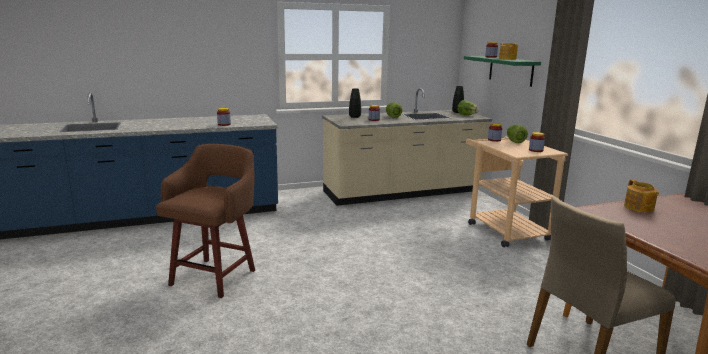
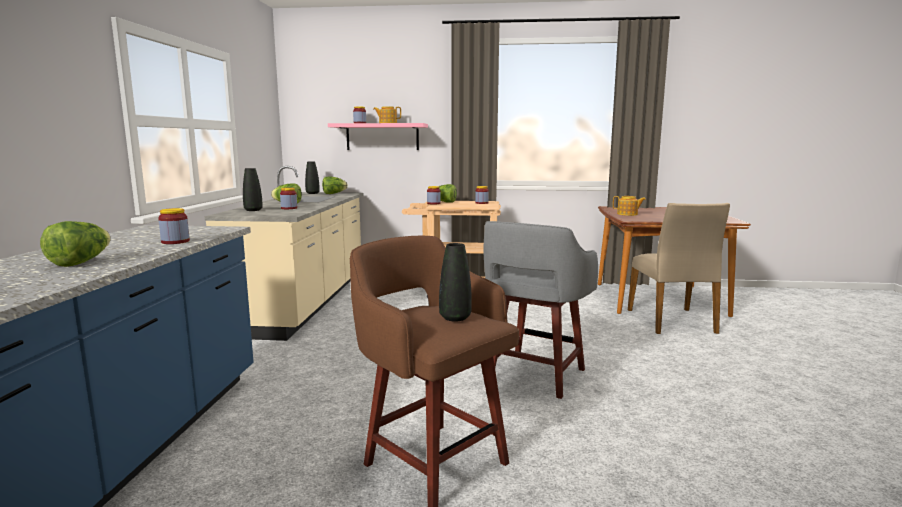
camera: 65 degrees left, 5 degrees down
green shelf [464,56,541,87] -> pink shelf [328,123,428,150]
none -> lettuce [40,221,111,267]
none -> black vase [439,243,472,322]
none -> grey stool [483,221,598,399]

